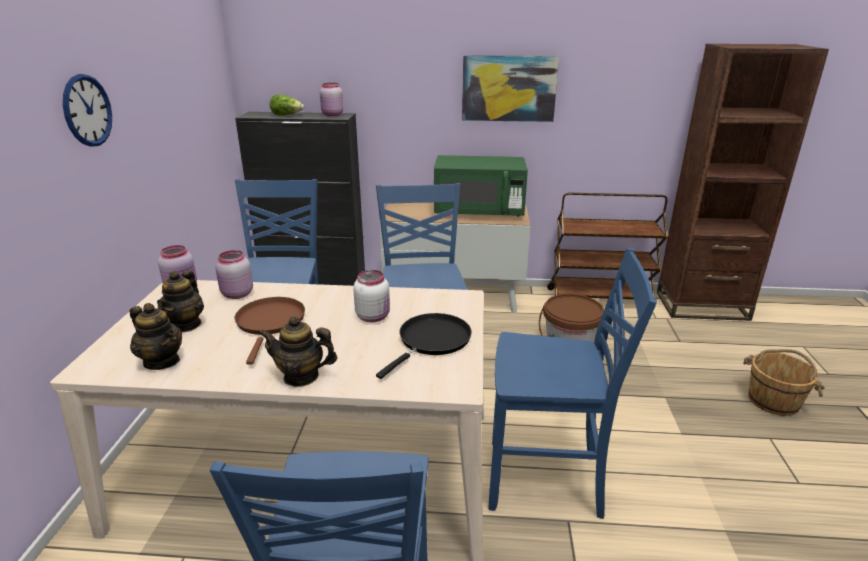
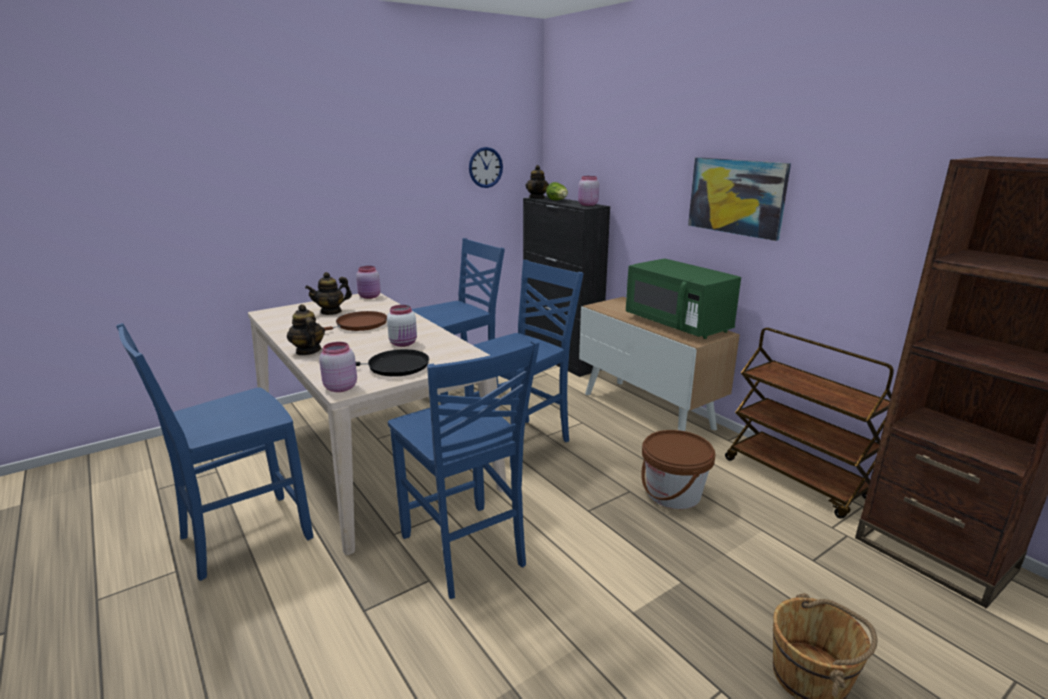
camera: 50 degrees right, 5 degrees down
wall clock [63,74,112,147] -> wall clock moved to [469,147,503,188]
teapot [130,303,182,370] -> teapot moved to [526,165,549,199]
pink jar [216,250,253,299] -> pink jar moved to [319,342,357,392]

